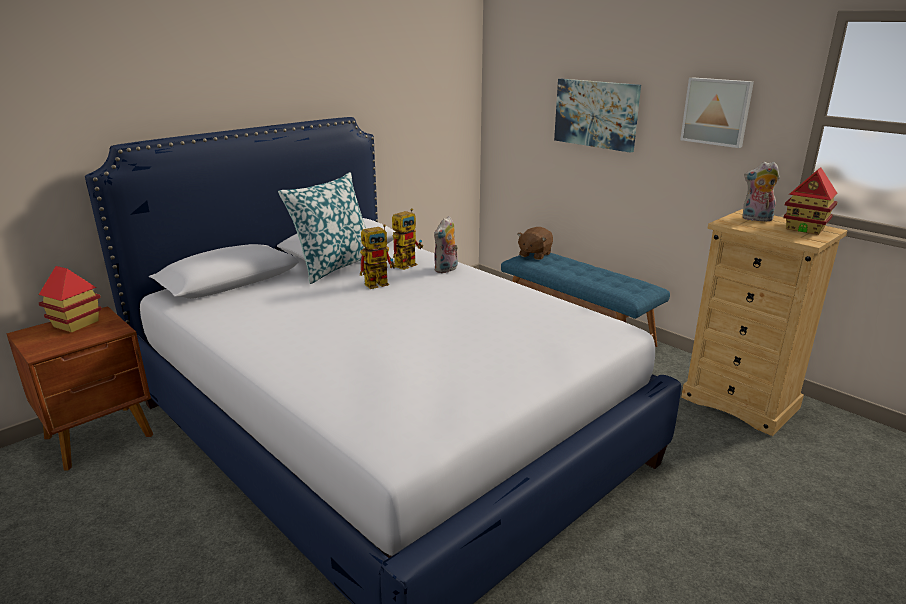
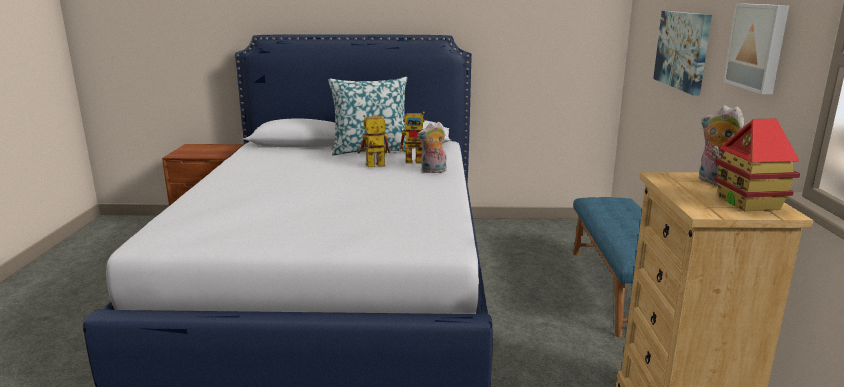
camera: 45 degrees right, 5 degrees down
toy house [39,266,102,333] -> none
toy robot [360,224,396,289] -> toy robot turned 150 degrees clockwise [358,115,390,167]
brown plush toy [517,227,553,260] -> none

